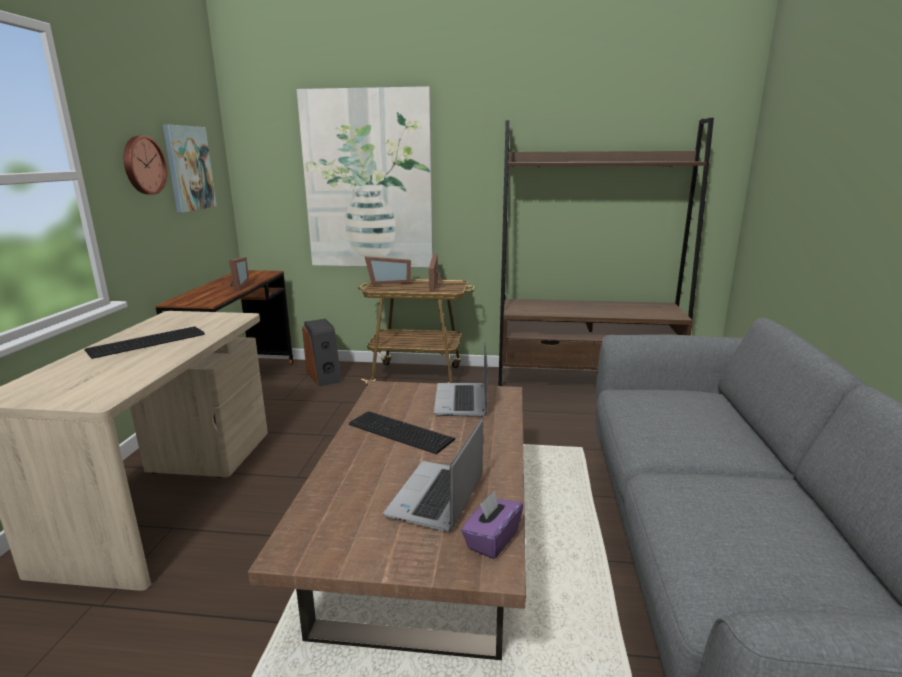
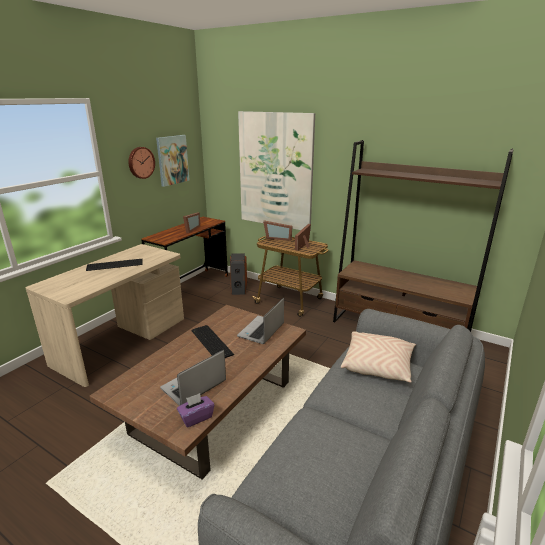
camera: 25 degrees right, 5 degrees up
none -> beige pillow [341,331,416,383]

